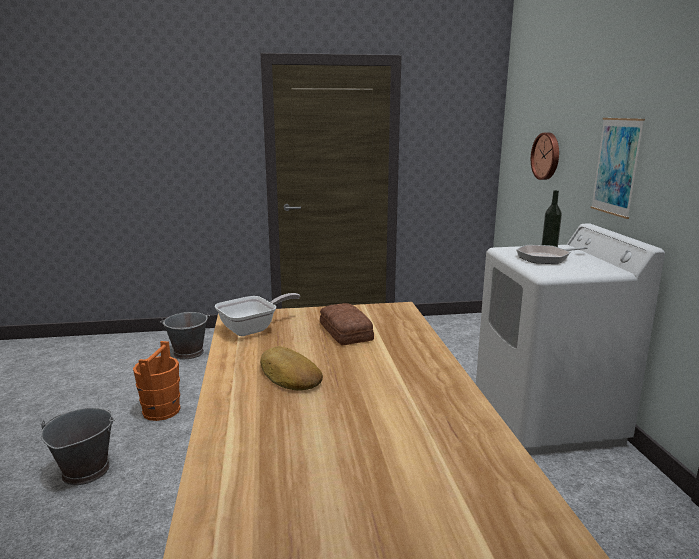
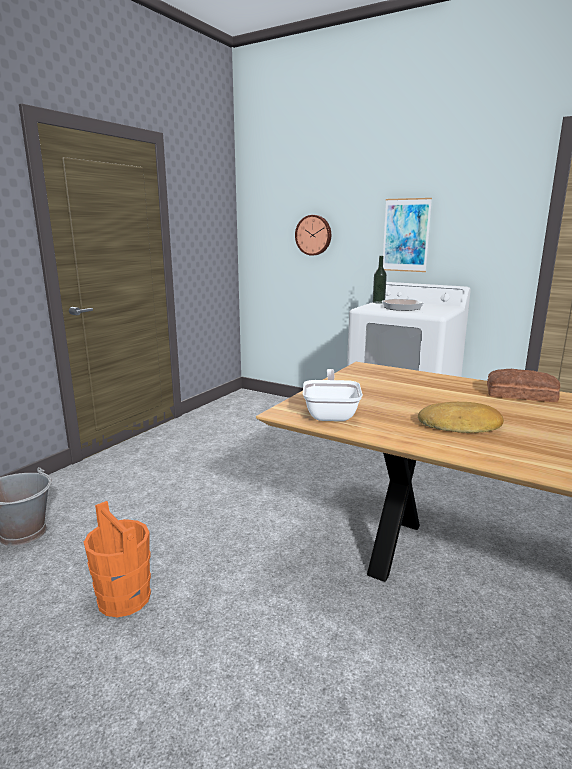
camera: 50 degrees left, 0 degrees up
grey bucket [40,408,116,485] -> none
bread [320,303,374,346] -> bread moved to [487,369,560,402]

